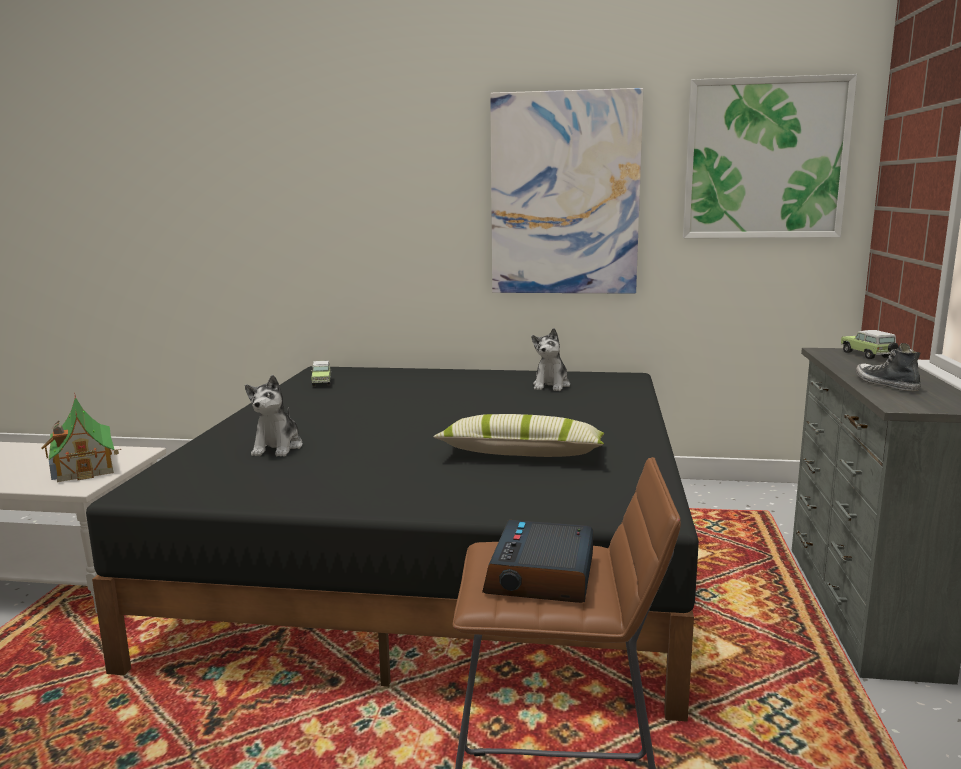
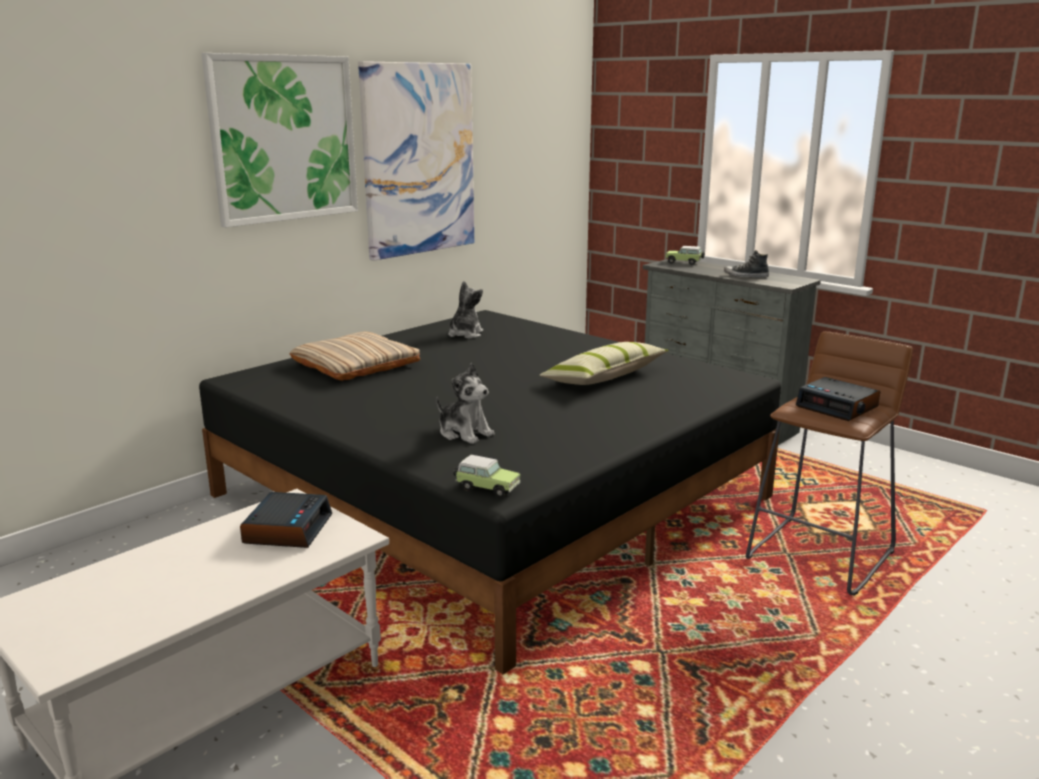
camera: 55 degrees left, 5 degrees up
toy house [41,391,121,482] -> alarm clock [240,492,332,548]
toy car [310,361,332,386] -> toy car moved to [454,455,521,498]
plush toy [531,328,570,391] -> plush toy turned 120 degrees counterclockwise [448,281,484,339]
picture [683,74,857,238] -> picture moved to [202,53,358,228]
none -> beige pillow [289,332,420,381]

